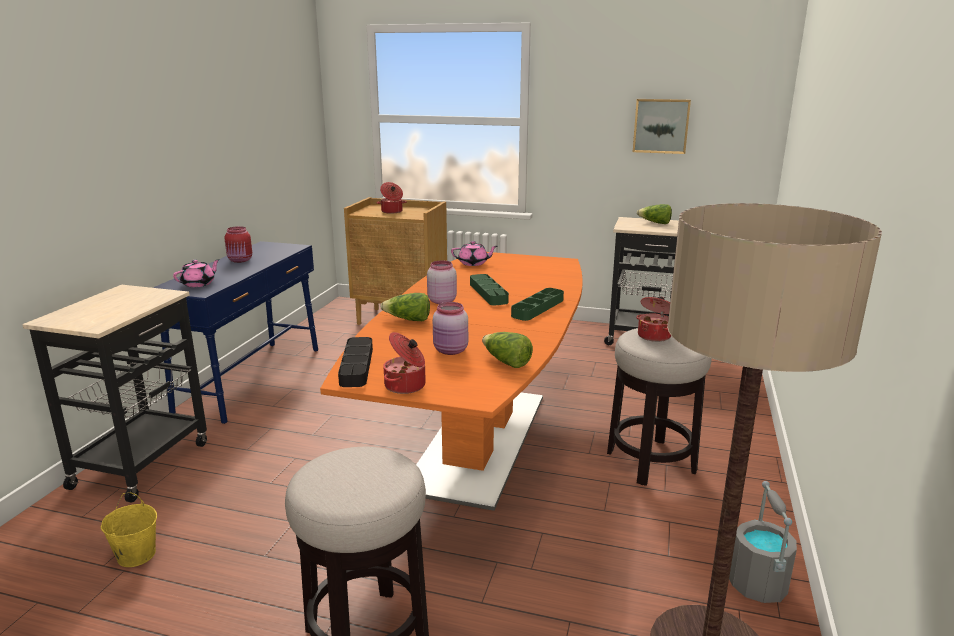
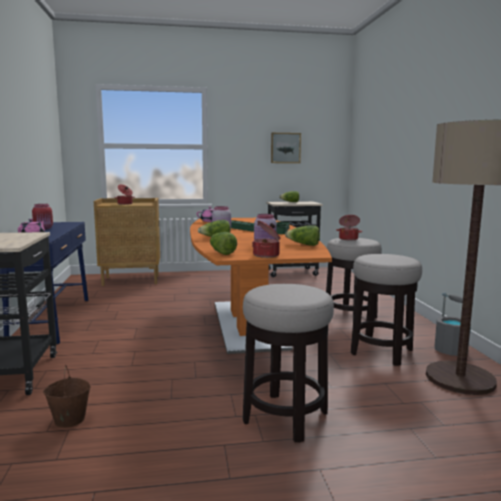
camera: 25 degrees left, 10 degrees down
yellow bucket [101,492,157,567] -> brown bucket [43,365,91,428]
black tray [338,337,373,387] -> lettuce [210,232,237,255]
none -> stool [351,254,422,366]

